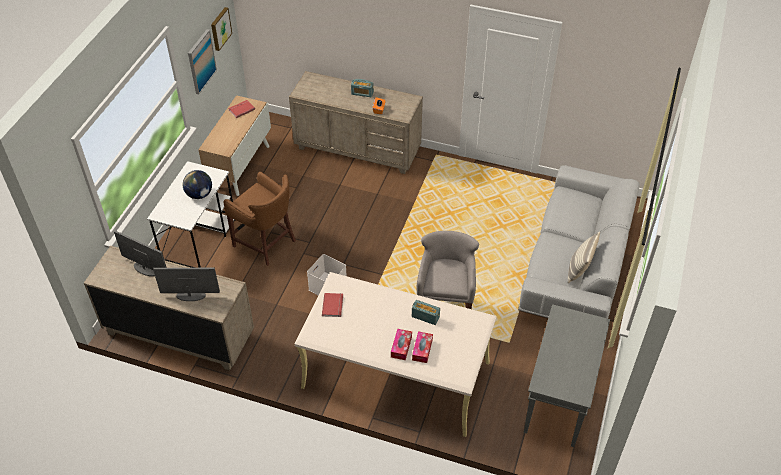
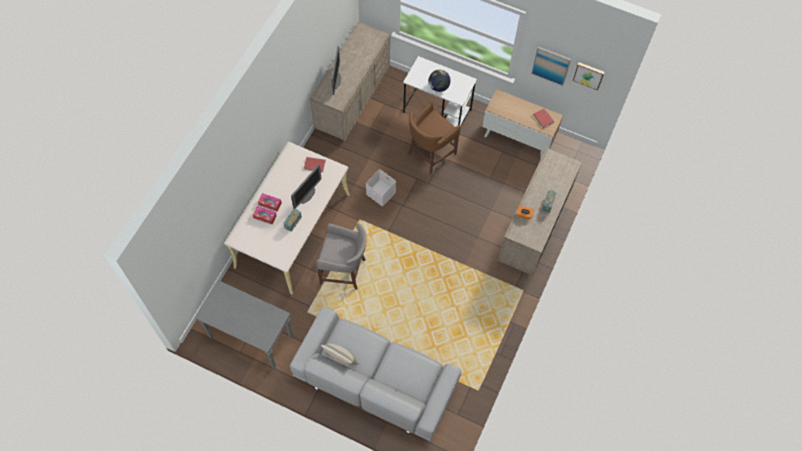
camera: 95 degrees right, 15 degrees up
monitor [114,230,167,276] -> monitor moved to [291,164,322,209]

